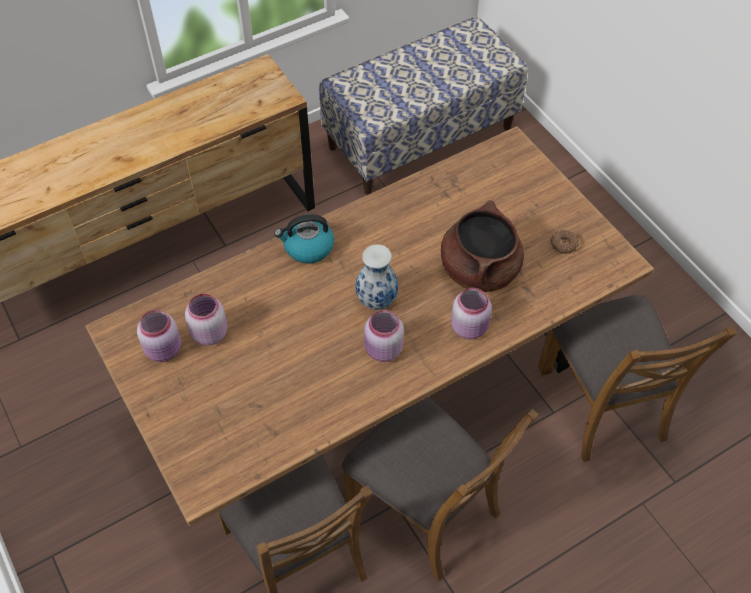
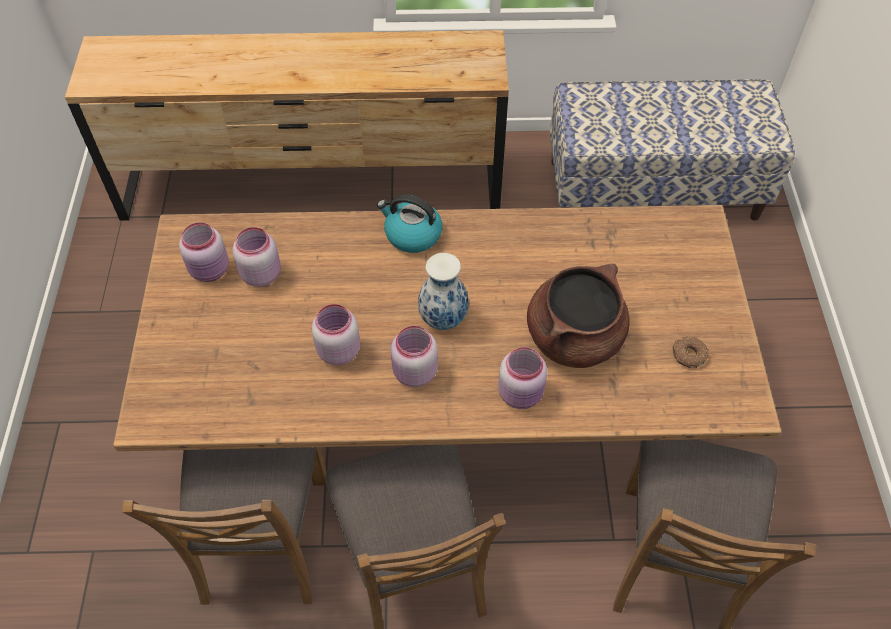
camera: 30 degrees right, 0 degrees up
none -> pink jar [312,304,360,365]

